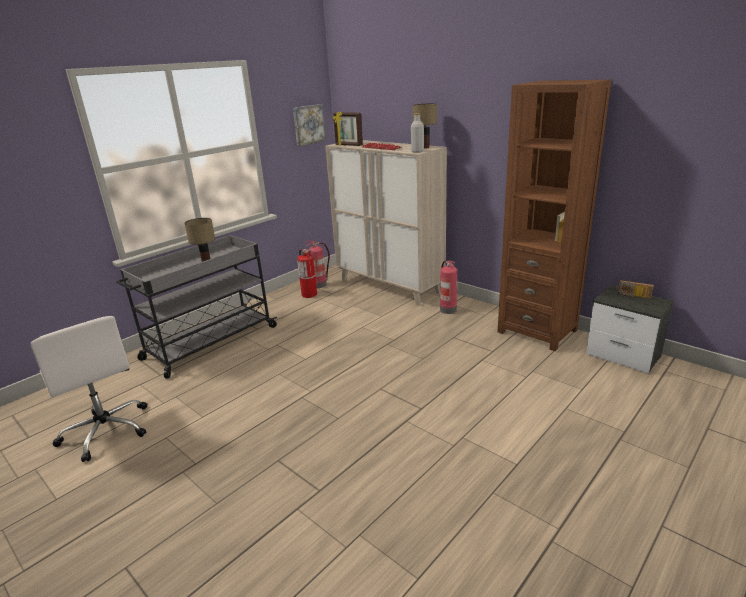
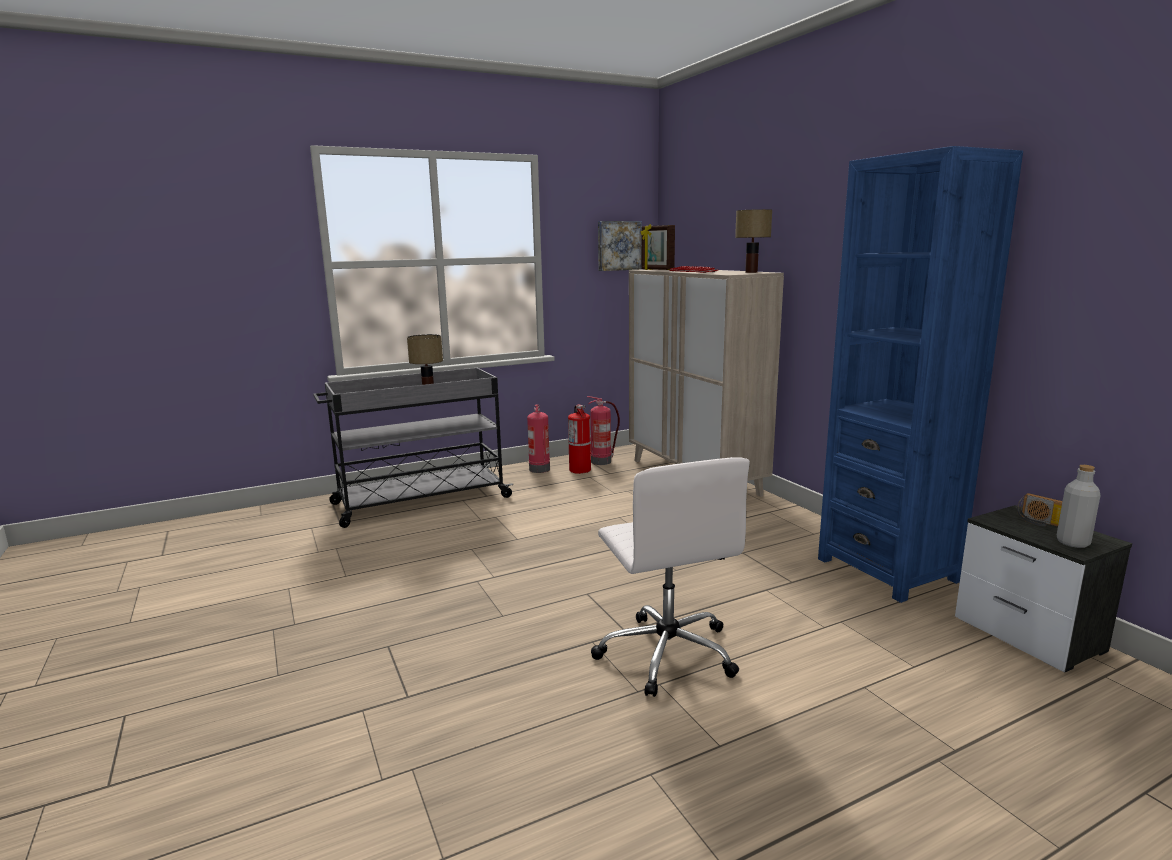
camera: 20 degrees right, 10 degrees down
white office chair [31,316,147,462] -> white office chair moved to [591,457,750,697]
grey bottle [411,113,424,153] -> grey bottle moved to [1057,465,1101,548]
fire extinguisher [440,260,457,314] -> fire extinguisher moved to [527,404,550,473]
brown bookcase [497,80,611,351] -> blue bookcase [818,146,1023,603]

